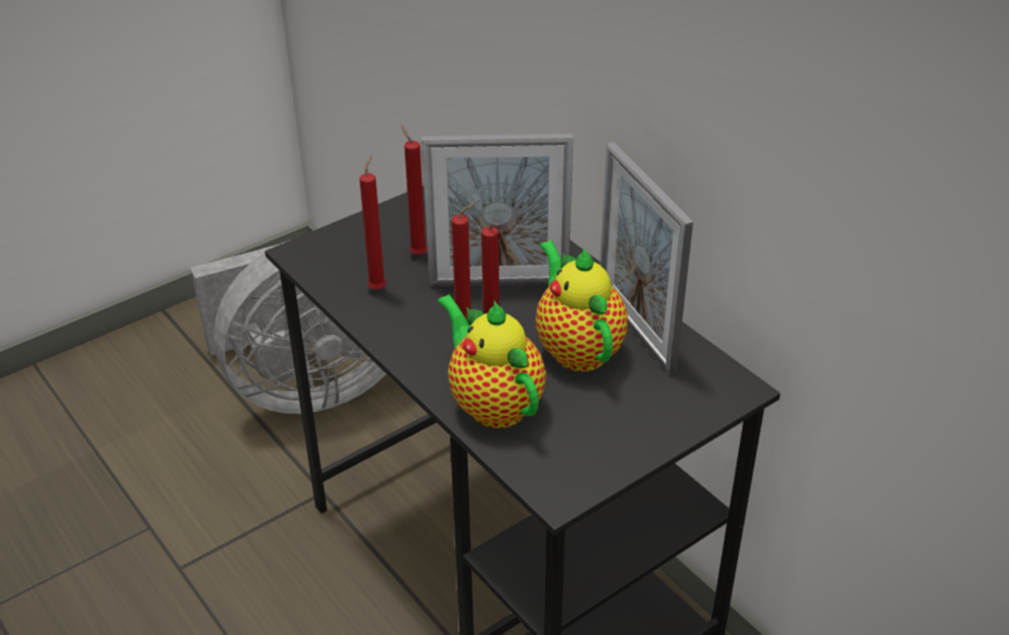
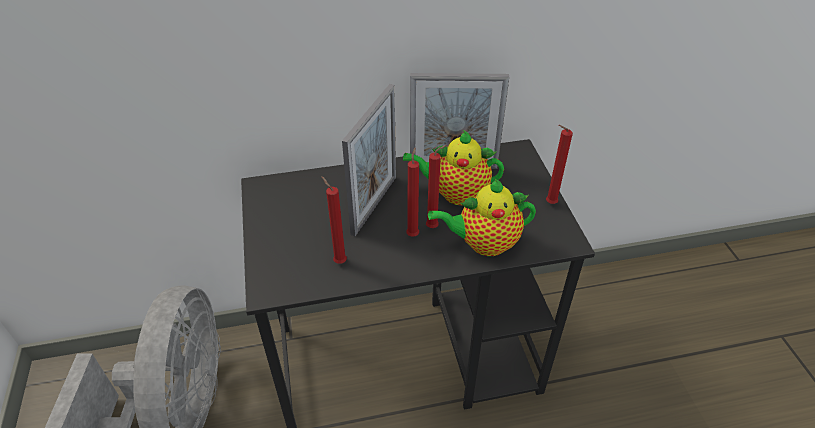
camera: 65 degrees left, 5 degrees up
red candle [401,125,427,255] -> red candle moved to [546,125,573,204]

